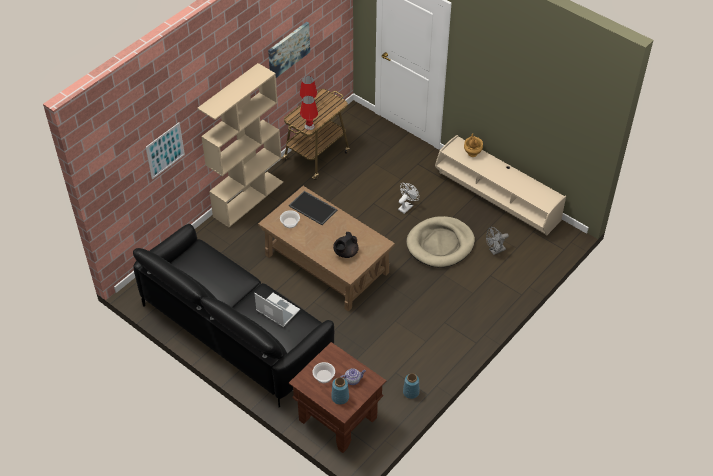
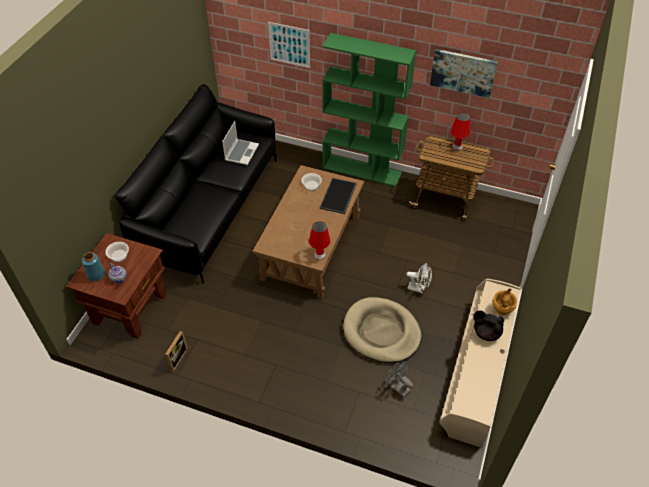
camera: 70 degrees right, 0 degrees up
beige bookcase [197,63,283,227] -> green bookcase [322,33,416,187]
laptop [254,293,300,327] -> laptop moved to [222,121,259,165]
red table lamp [300,96,318,130] -> red table lamp moved to [309,221,330,260]
black teapot [333,232,359,258] -> black teapot moved to [473,310,504,341]
blue vase [403,374,420,399] -> picture frame [165,331,188,372]

